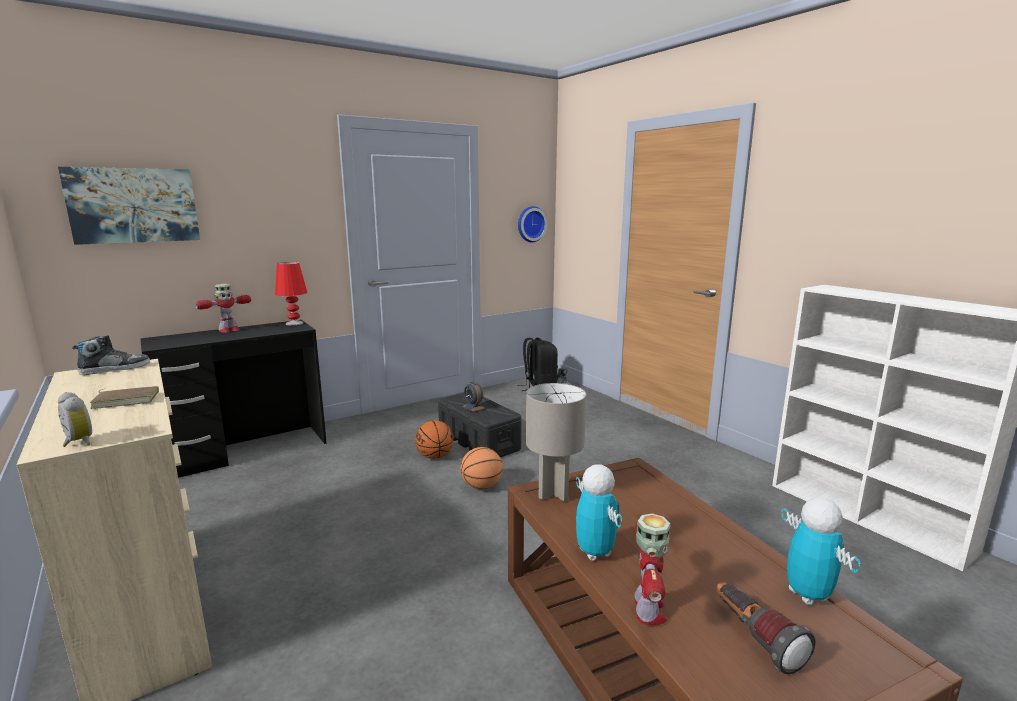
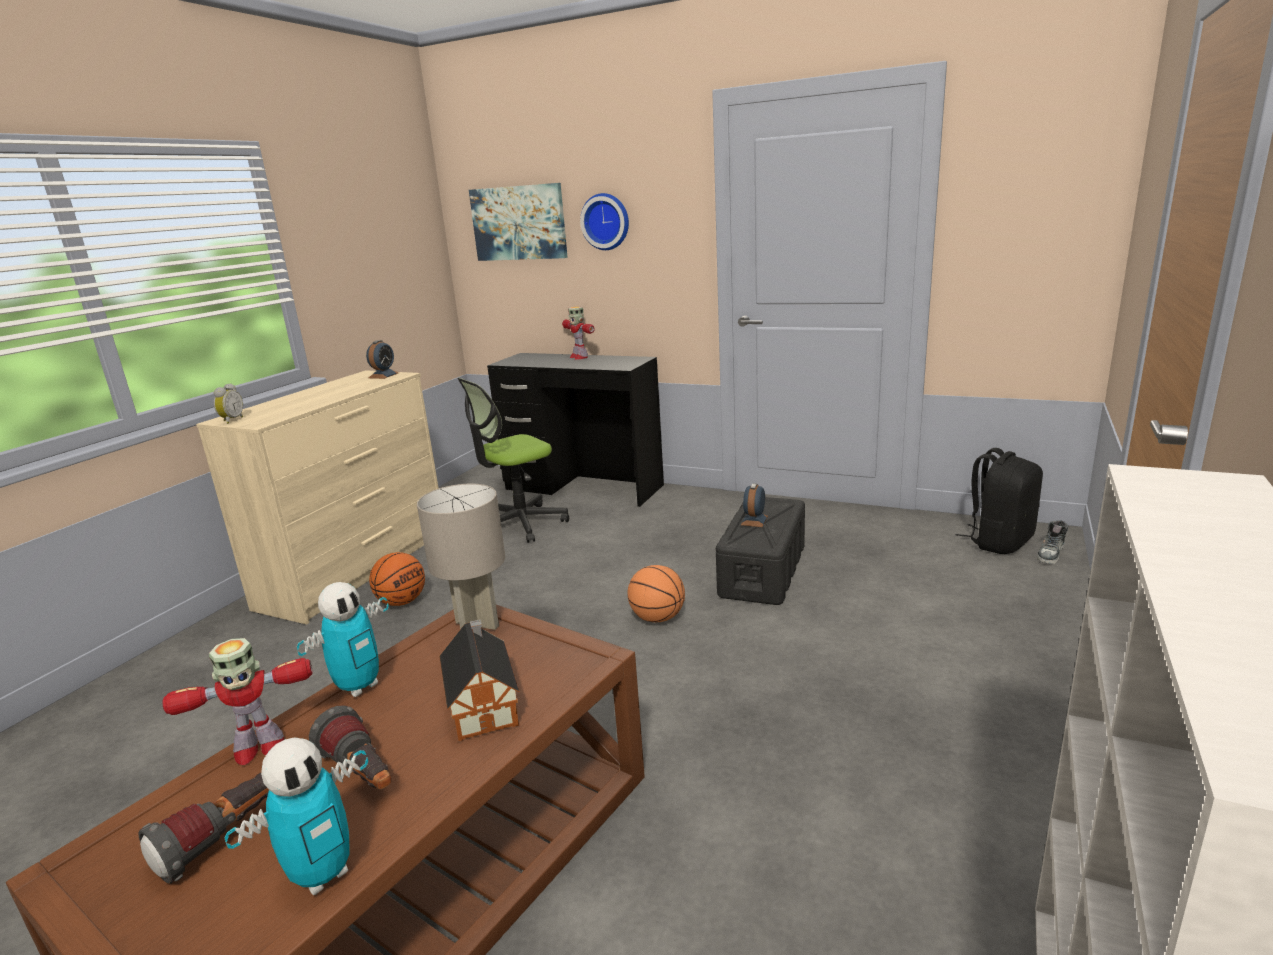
camera: 60 degrees right, 5 degrees up
shoe [72,335,150,375] -> alarm clock [366,340,399,379]
brown book [90,386,159,409] -> none
toy robot [195,284,251,333] -> toy robot turned 45 degrees clockwise [562,306,595,360]
red table lamp [275,262,307,325] -> none
basketball [415,421,454,459] -> basketball moved to [369,552,425,606]
wall clock [518,206,547,242] -> wall clock moved to [580,193,629,250]
none -> flashlight [309,705,391,789]
none -> toy house [439,619,520,741]
none -> office chair [458,378,569,543]

